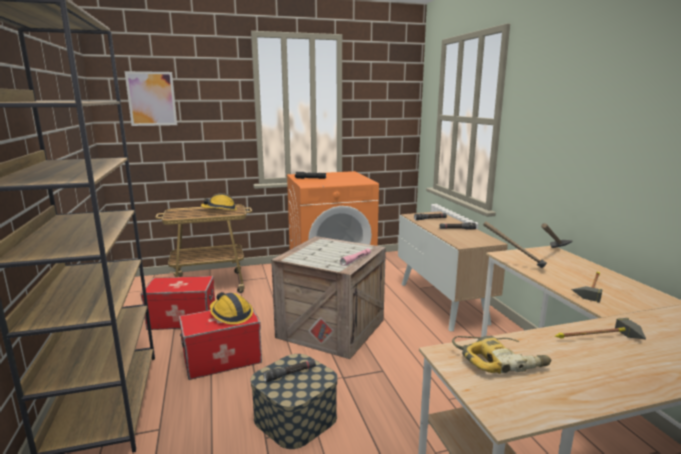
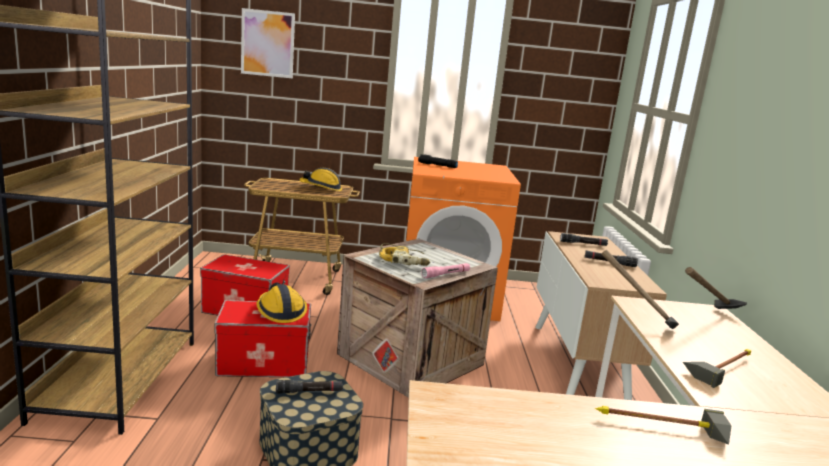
camera: 15 degrees right, 0 degrees up
power drill [452,336,551,374] -> power drill moved to [379,243,430,266]

